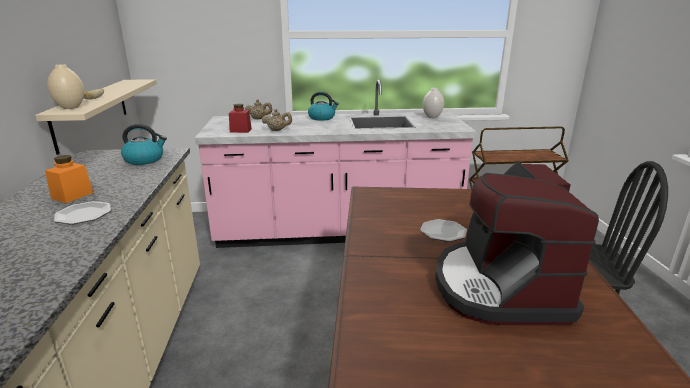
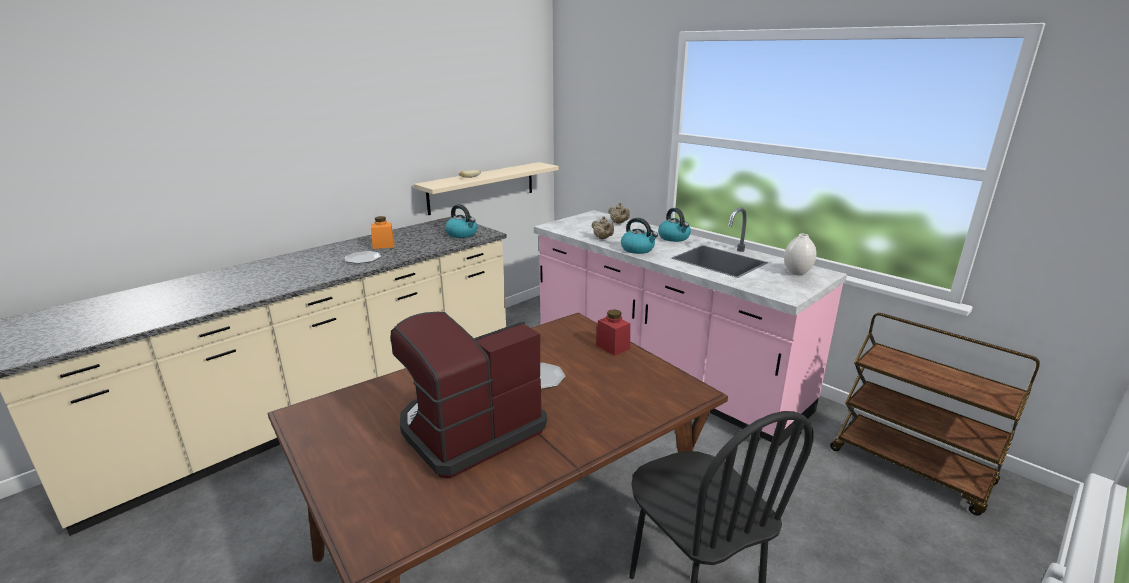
camera: 50 degrees right, 0 degrees up
beige vase [47,64,84,109] -> none
red jar [229,104,252,133] -> red jar moved to [596,309,630,356]
none -> kettle [621,218,658,254]

